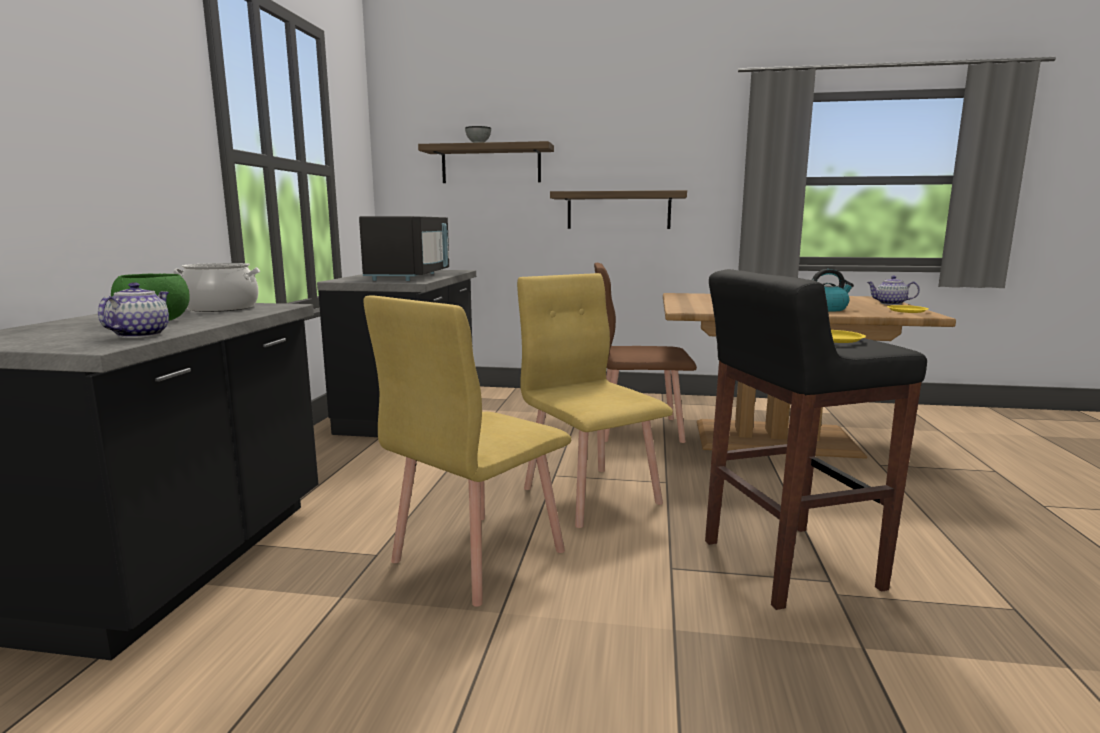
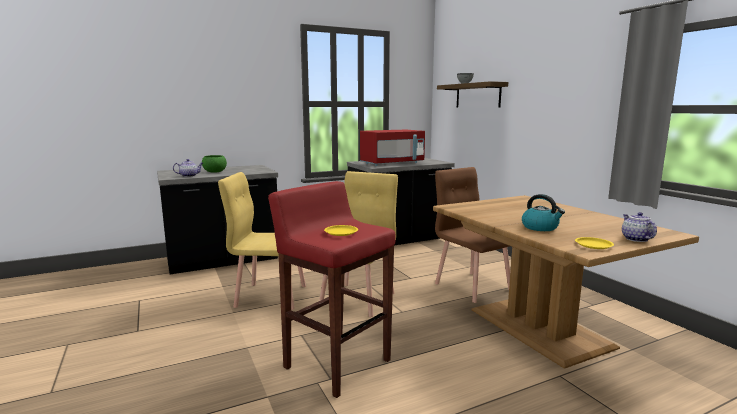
camera: 55 degrees right, 0 degrees up
cooking pot [172,263,261,312] -> none
black microwave [359,216,449,281] -> red microwave [360,130,425,166]
shelf [550,190,687,229] -> none
black stool [705,269,927,610] -> red stool [268,181,396,398]

